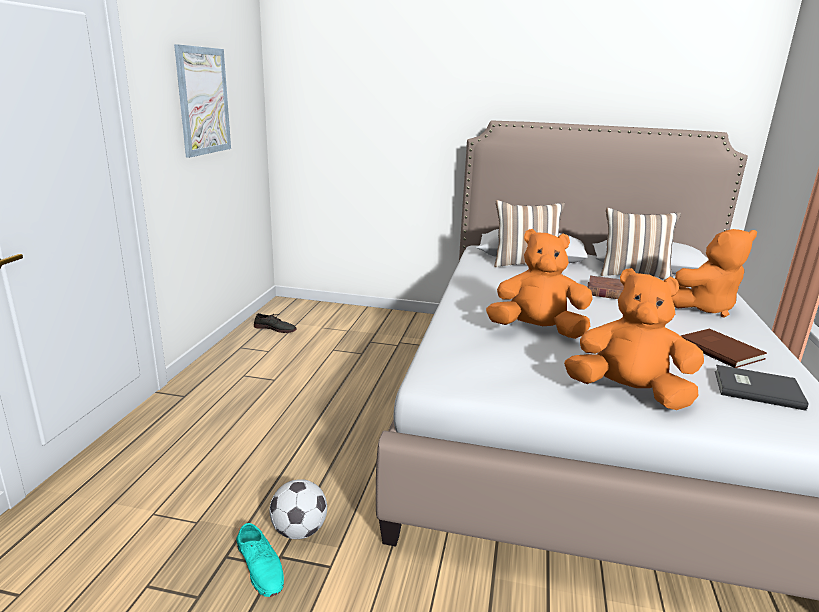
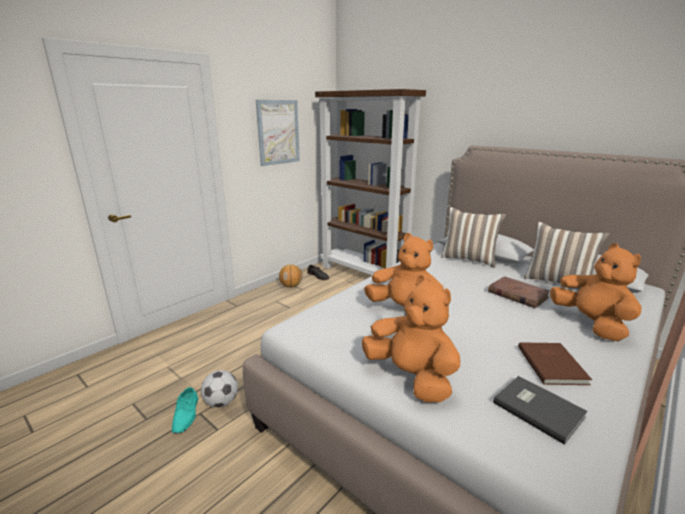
camera: 30 degrees right, 0 degrees up
orange plush toy [672,229,757,318] -> orange plush toy turned 120 degrees counterclockwise [550,243,641,341]
none -> basketball [279,264,303,288]
none -> brown bookcase [315,89,426,275]

